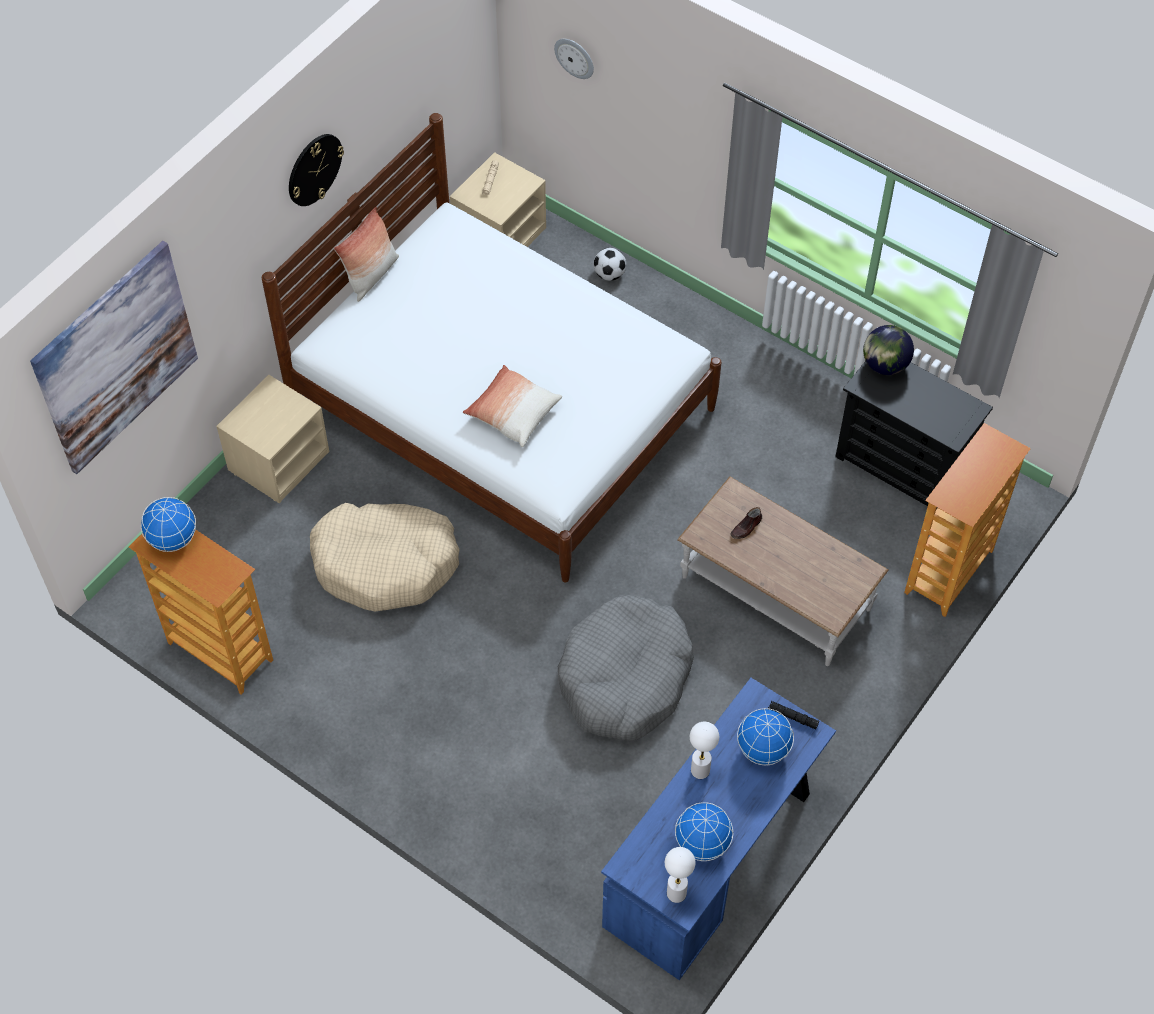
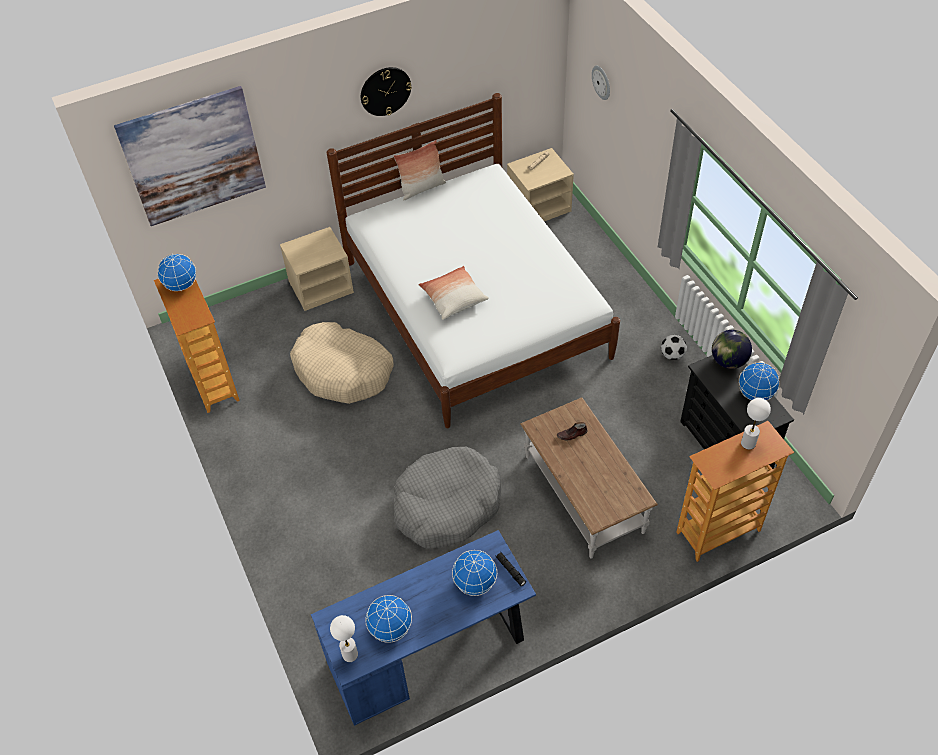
camera: 30 degrees right, 5 degrees down
football [594,248,626,281] -> football moved to [661,335,687,360]
white table lamp [690,722,719,779] -> white table lamp moved to [741,398,771,450]
none -> globe [739,362,780,401]

